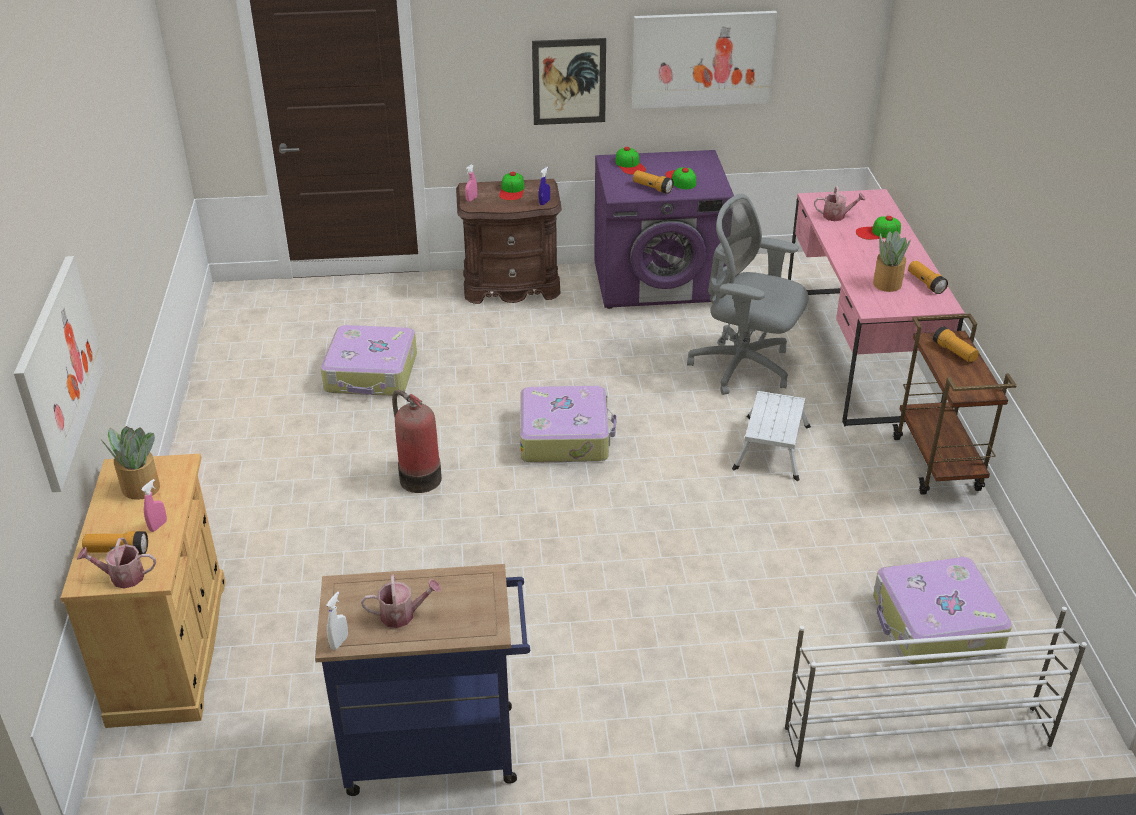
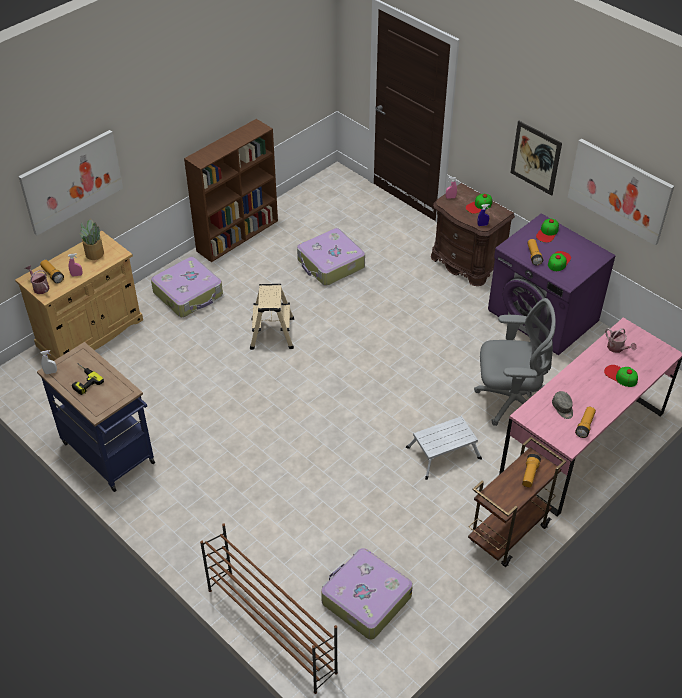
camera: 50 degrees right, 10 degrees up
watering can [361,574,441,628] -> power drill [72,363,104,395]
fire extinguisher [392,390,442,493] -> beige step ladder [250,284,294,350]
suitcase [520,386,617,463] -> suitcase moved to [151,257,223,317]
grey office chair [687,194,808,395] -> grey office chair turned 105 degrees clockwise [474,298,556,426]
white shoe rack [784,607,1087,770] -> brown shoe rack [200,523,338,694]
potted plant [873,231,911,292] -> grey cap [552,391,573,419]
none -> brown bookcase [184,119,278,262]

